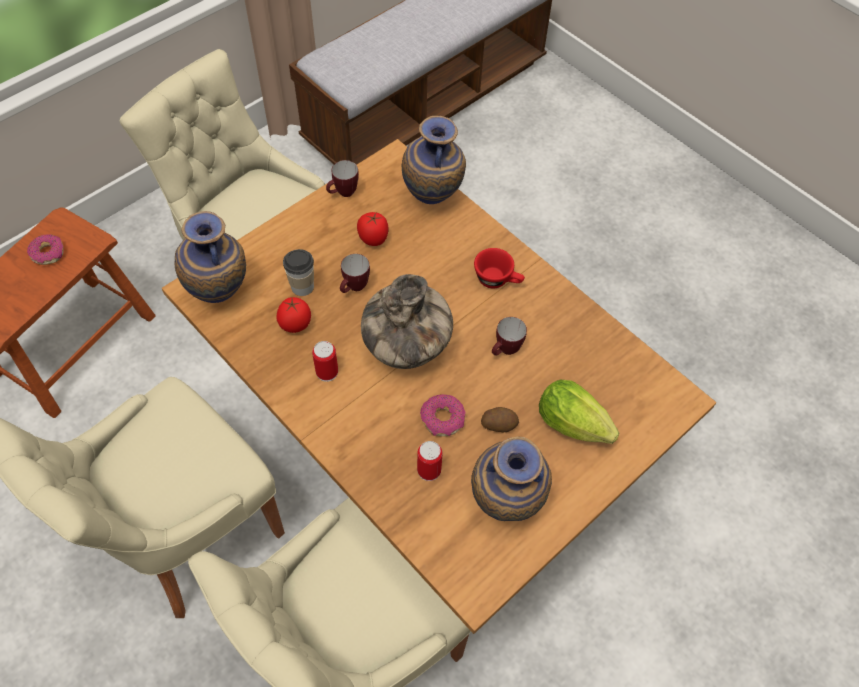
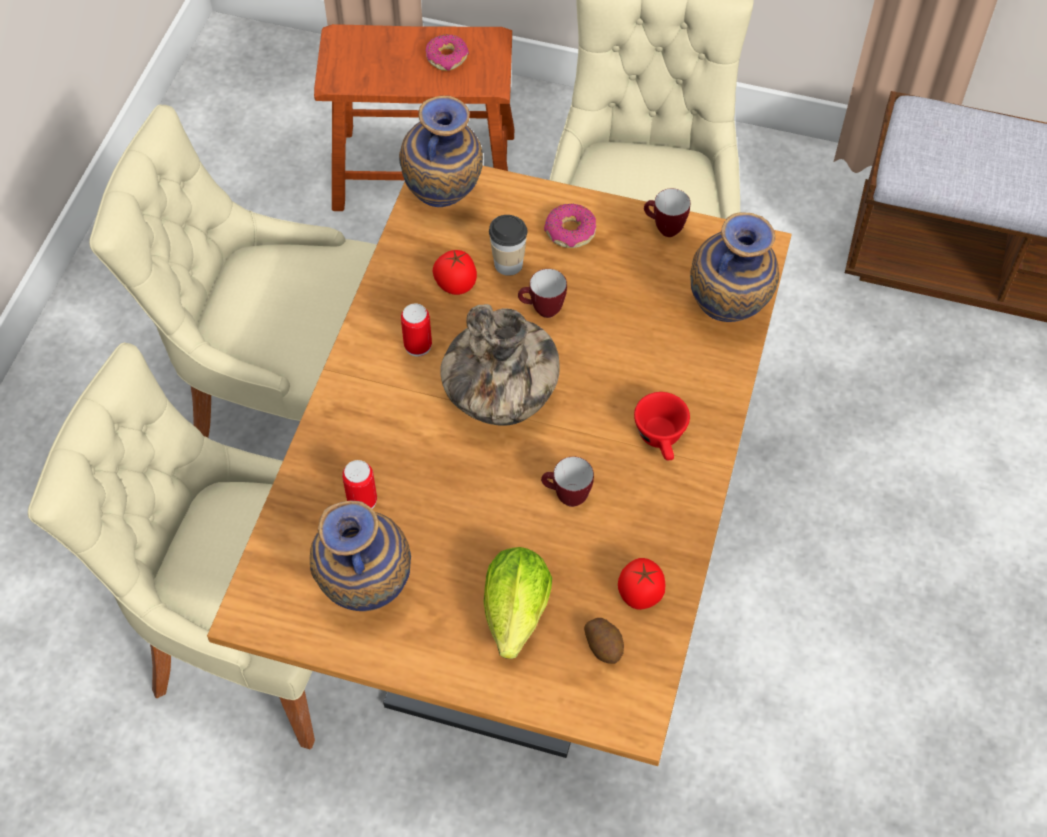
camera: 60 degrees right, 0 degrees up
tomato [357,212,389,246] -> tomato moved to [618,558,665,610]
donut [420,394,466,437] -> donut moved to [544,203,596,248]
potato [481,407,519,432] -> potato moved to [584,618,624,664]

